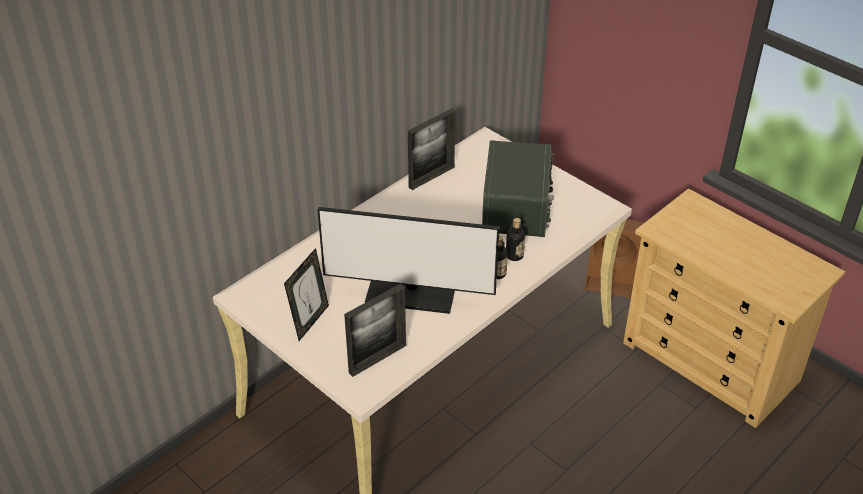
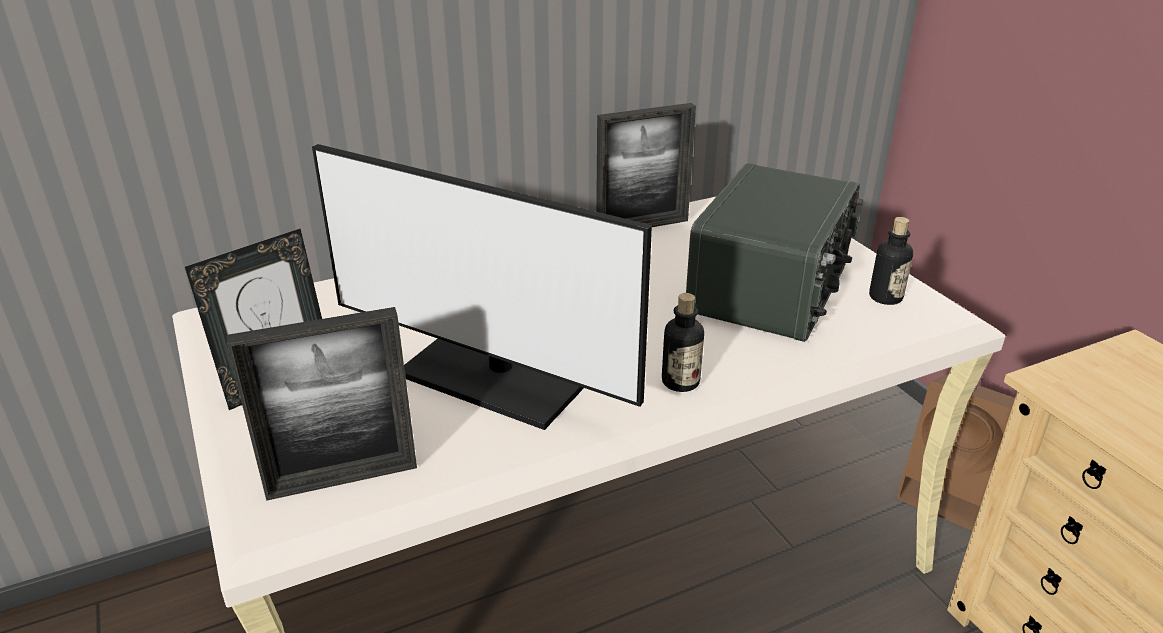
camera: 20 degrees right, 10 degrees down
bottle [506,218,525,261] -> bottle moved to [869,217,913,305]

